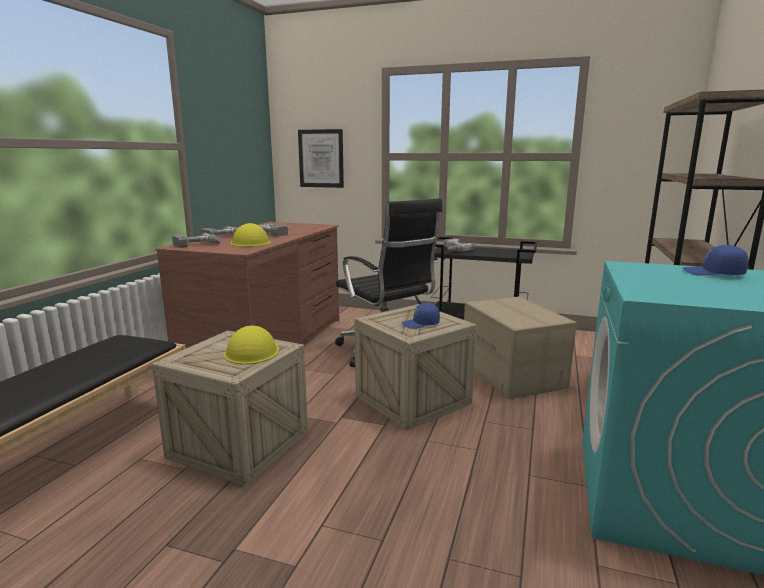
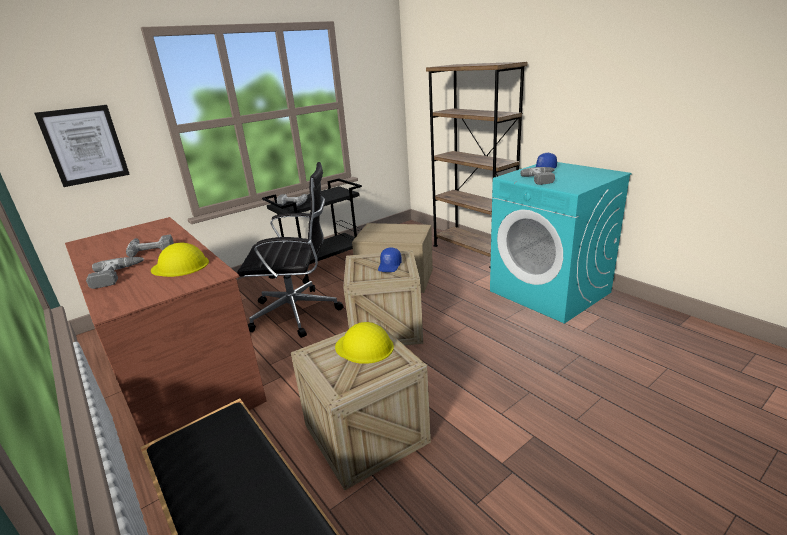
camera: 55 degrees left, 10 degrees up
power drill [172,233,221,248] -> power drill moved to [520,167,555,185]

